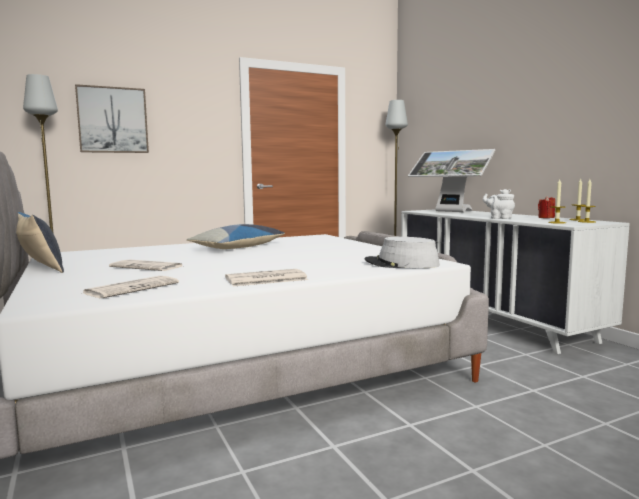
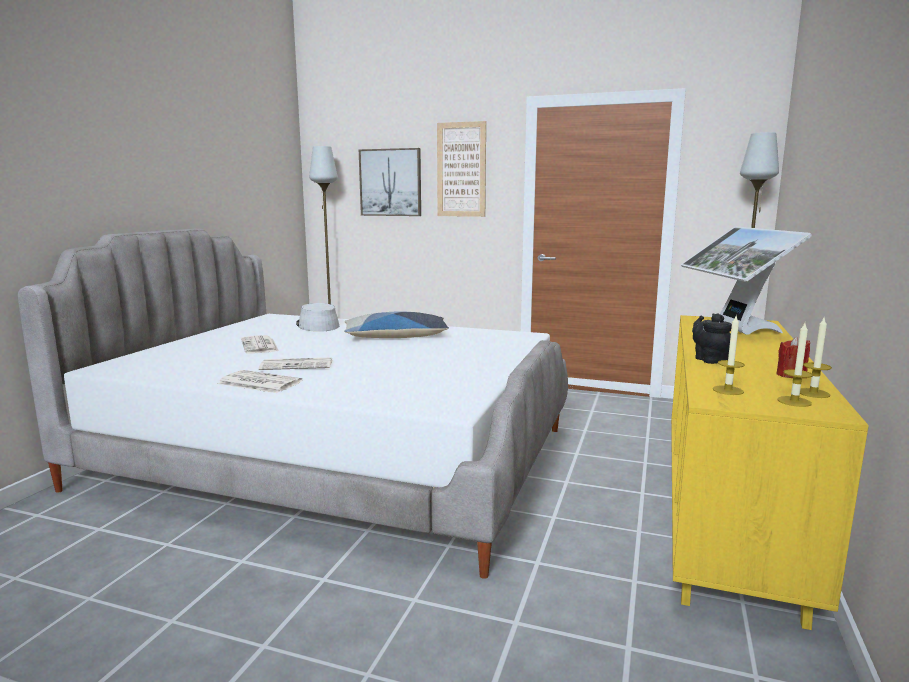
camera: 45 degrees right, 5 degrees up
pillow [16,212,64,273] -> none
newspaper [83,276,179,298] -> newspaper moved to [259,357,332,370]
grey hat [364,237,440,268] -> grey hat moved to [296,303,339,332]
white dresser [401,209,630,354] -> yellow dresser [671,315,869,630]
white teapot [483,189,515,219] -> black teapot [692,313,732,364]
none -> picture [437,121,486,217]

